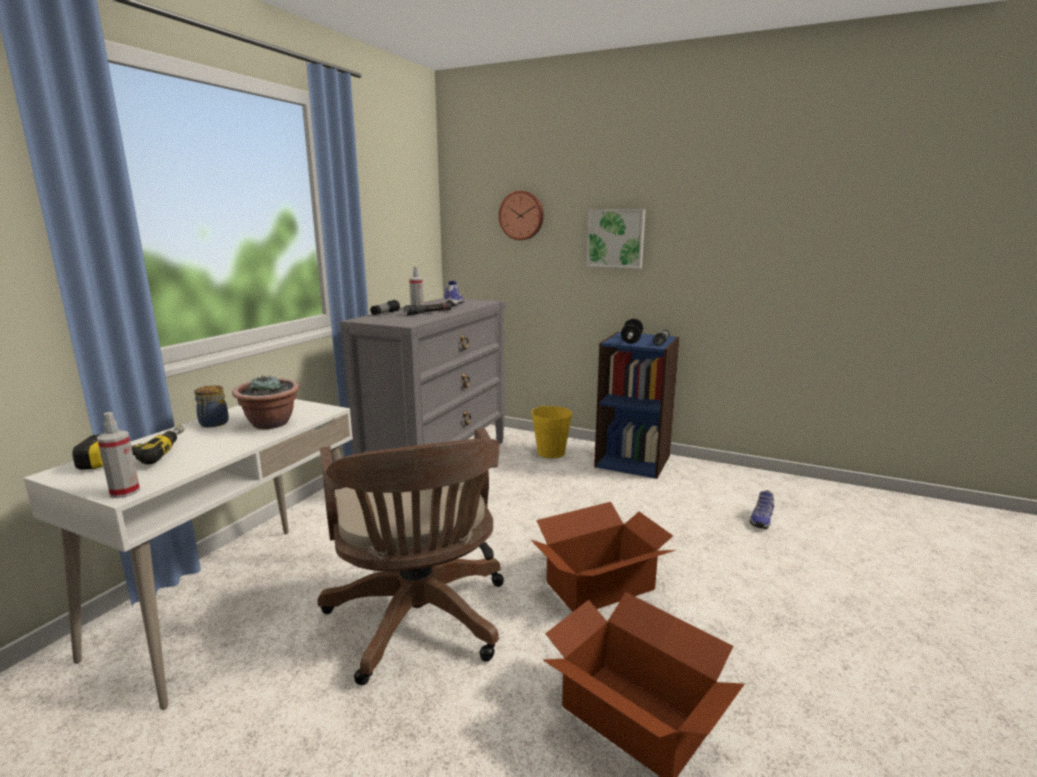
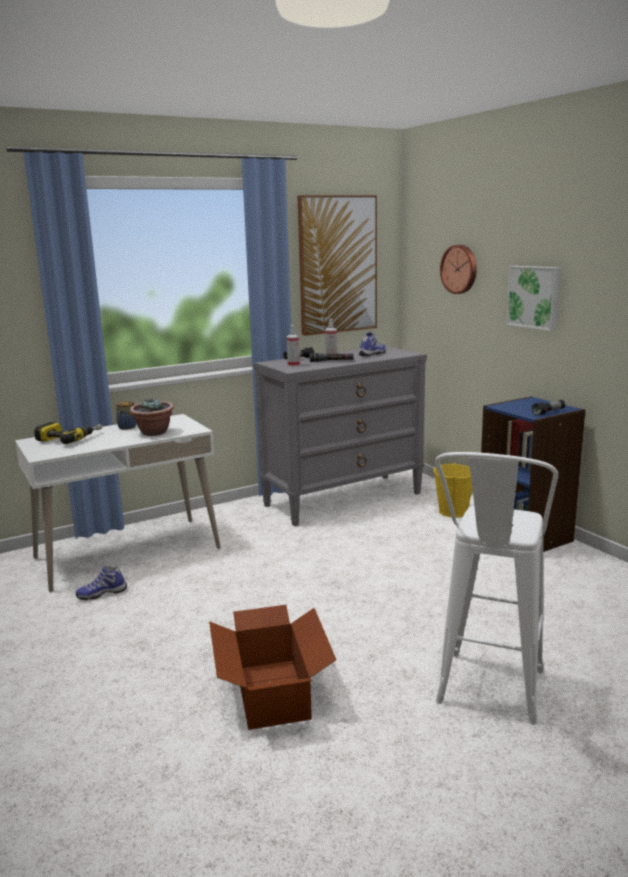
camera: 35 degrees right, 0 degrees up
spray bottle [97,412,140,498] -> spray bottle moved to [287,325,300,367]
brown office chair [318,428,504,685] -> none
cardboard box [531,502,676,612] -> none
dumbbell [621,319,643,344] -> none
shoe [750,490,774,529] -> shoe moved to [76,566,127,600]
none -> picture [298,195,377,336]
none -> white stool [435,452,558,725]

